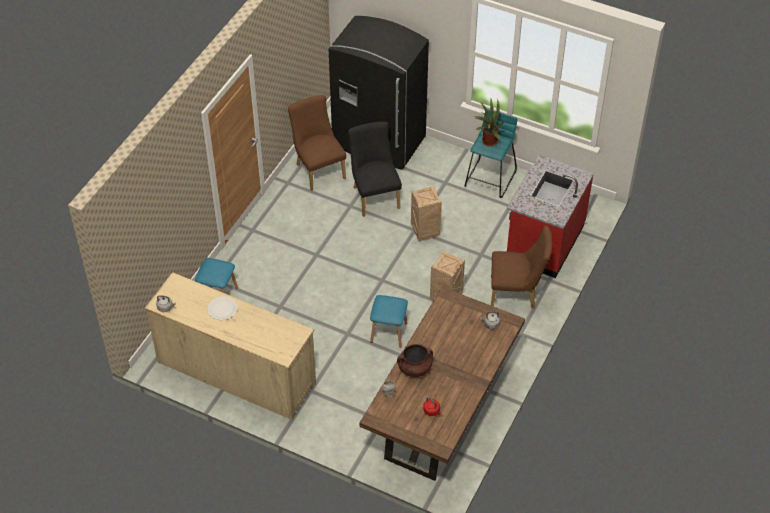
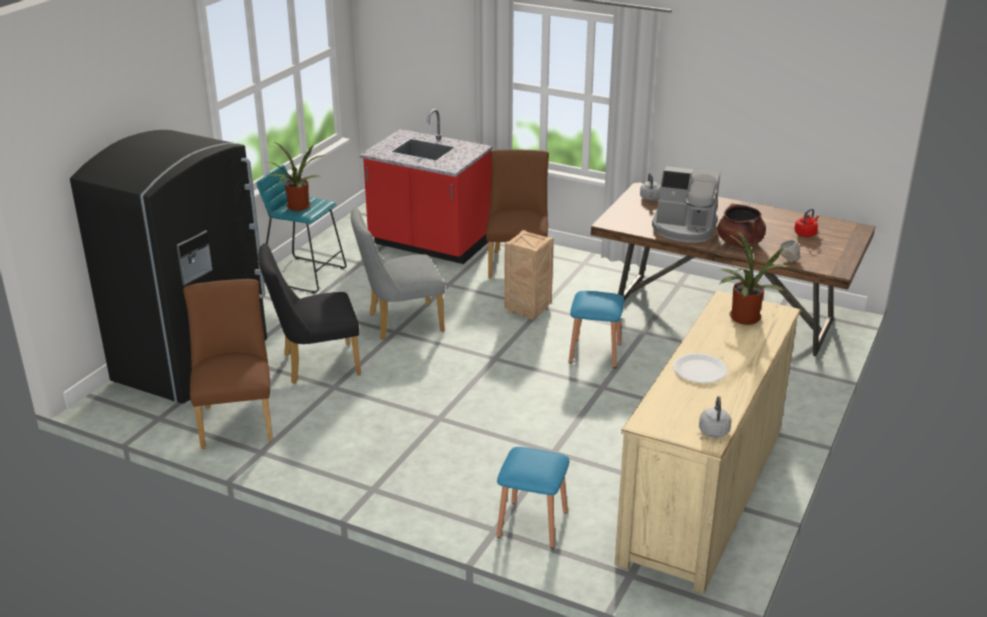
camera: 90 degrees left, 20 degrees down
brown chair [288,95,346,191] -> brown chair turned 105 degrees clockwise [183,279,273,449]
crate [411,186,442,241] -> grey chair [351,208,445,340]
none -> coffee machine [652,166,720,243]
none -> potted plant [716,229,789,325]

